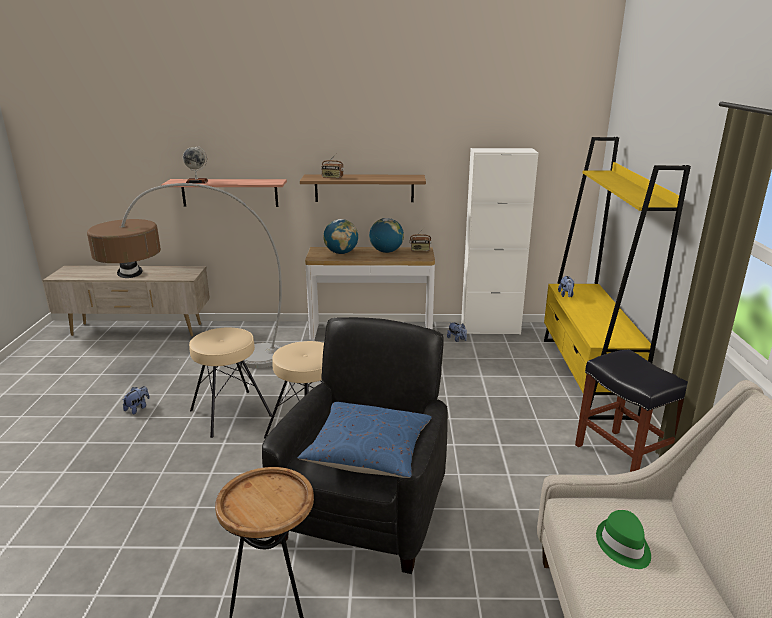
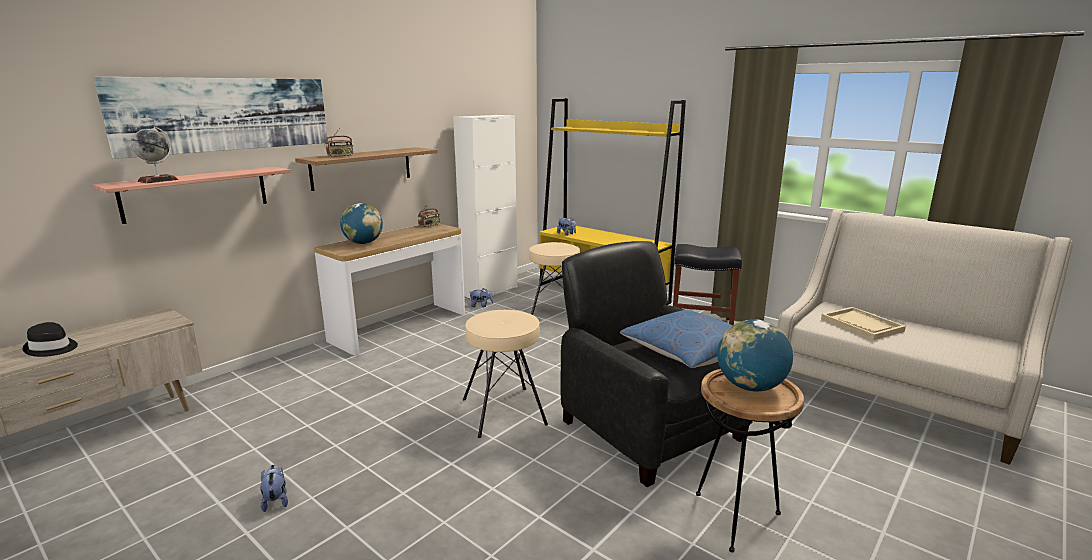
camera: 50 degrees left, 5 degrees down
floor lamp [87,183,282,368] -> none
beige stool [189,327,272,438] -> beige stool moved to [529,242,580,315]
globe [369,218,404,253] -> globe moved to [717,319,793,391]
green hat [596,510,651,569] -> beige tray [821,307,906,340]
none -> picture [94,77,328,159]

